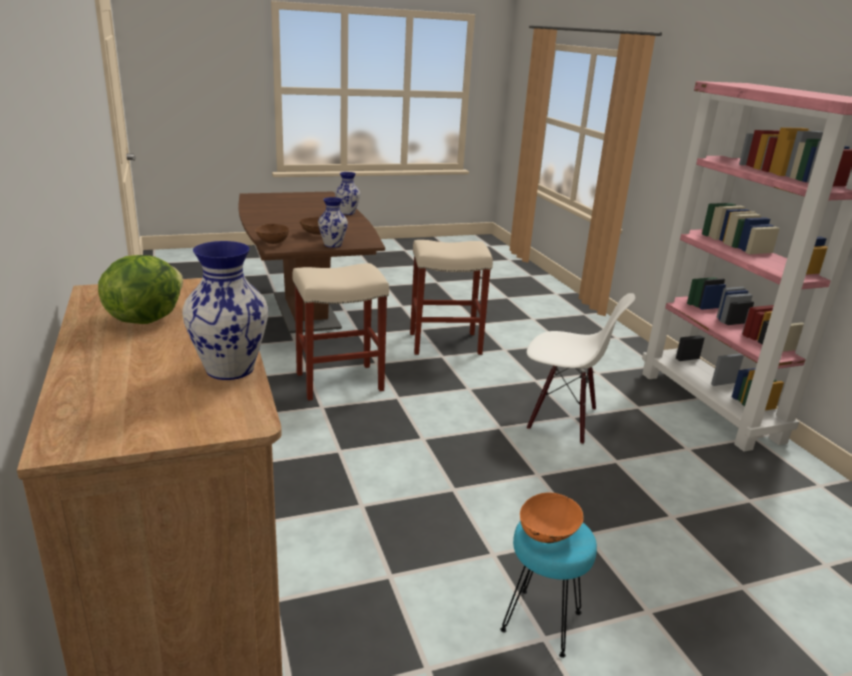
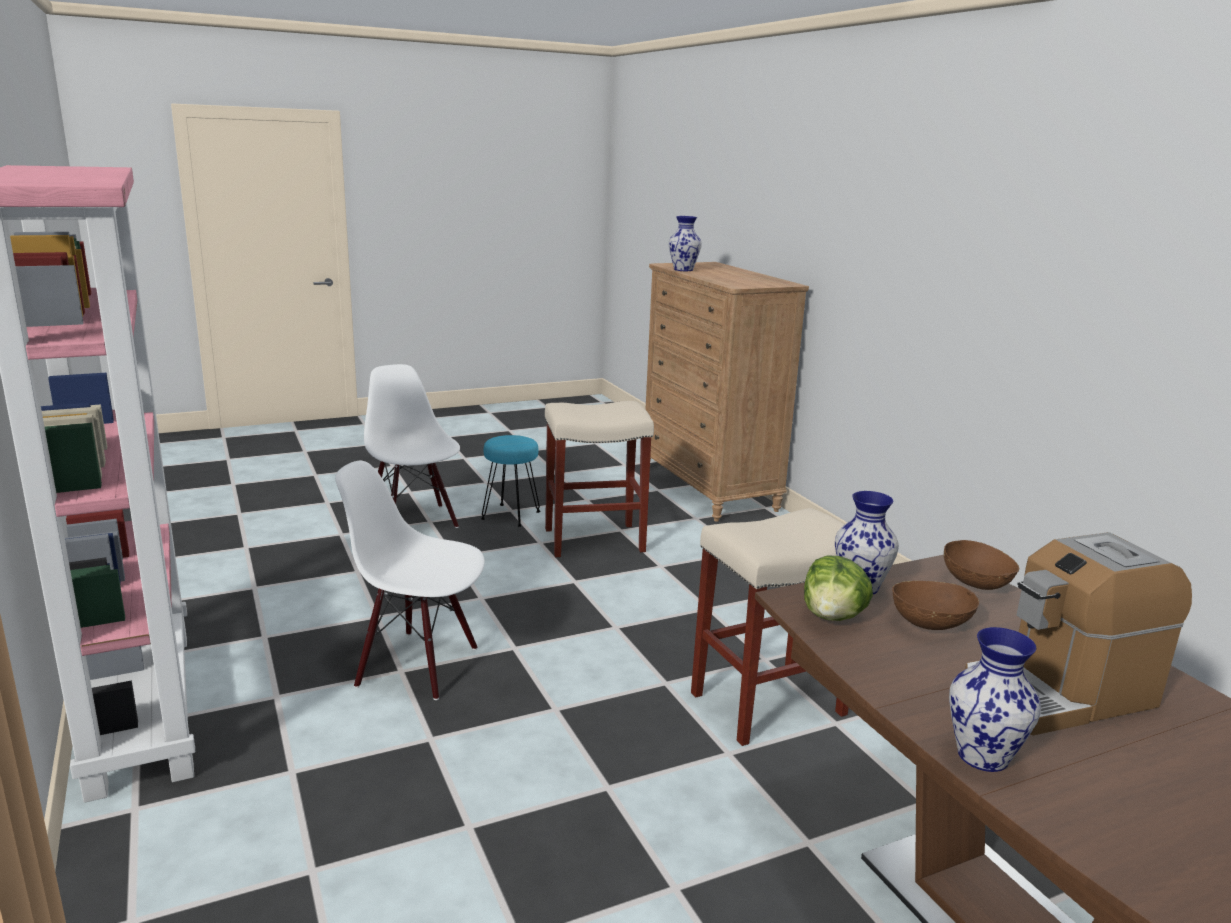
camera: 175 degrees right, 5 degrees down
lettuce [98,255,183,324] -> lettuce moved to [804,555,873,621]
beige stool [410,240,493,355] -> beige stool moved to [545,401,654,557]
orange bowl [520,492,584,543] -> none
none -> white chair [364,364,460,528]
none -> coffee machine [965,532,1192,735]

